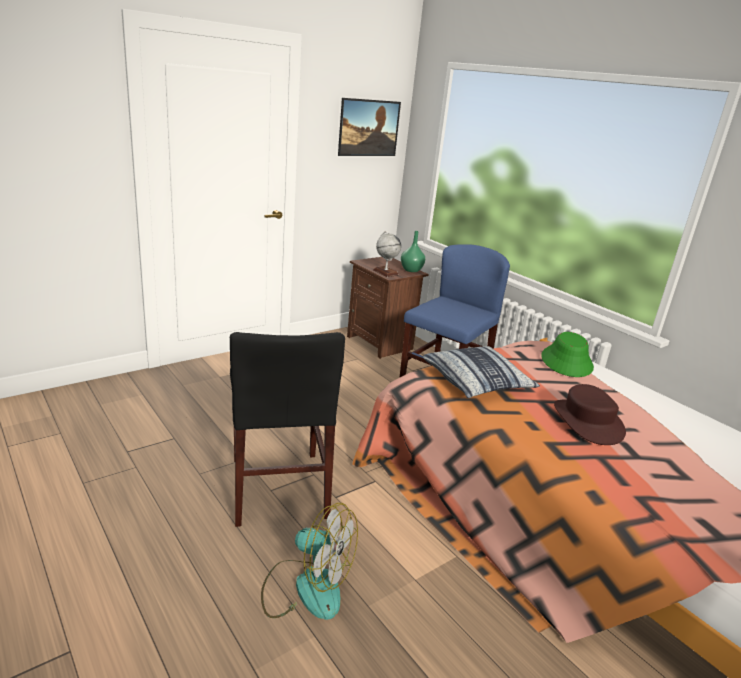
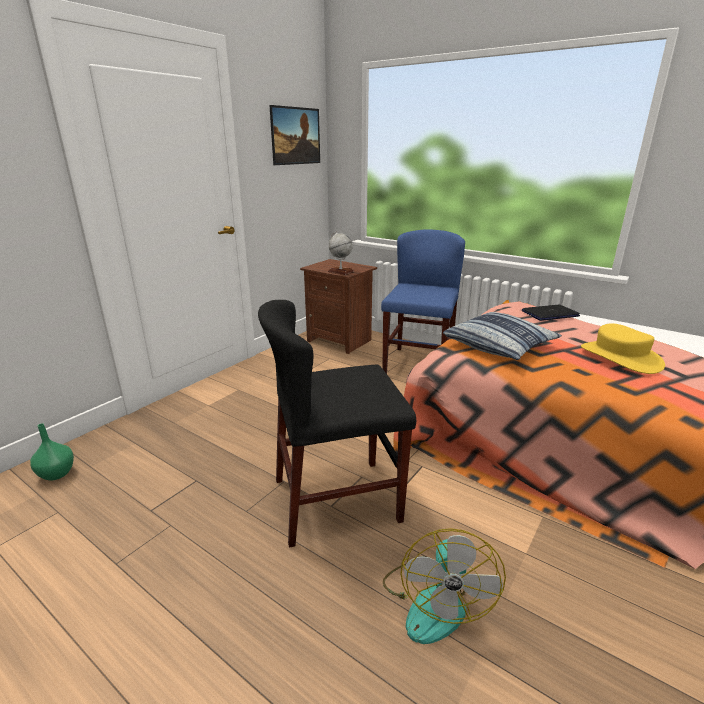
camera: 15 degrees left, 0 degrees up
black chair [230,332,345,527] -> black chair turned 105 degrees clockwise [258,300,416,548]
fan [261,503,358,620] -> fan turned 90 degrees clockwise [383,528,506,644]
green vase [401,231,425,272] -> green vase moved to [30,423,74,481]
green hat [541,332,594,377] -> laptop [522,304,580,321]
brown hat [554,384,626,445] -> yellow hat [581,323,665,374]

